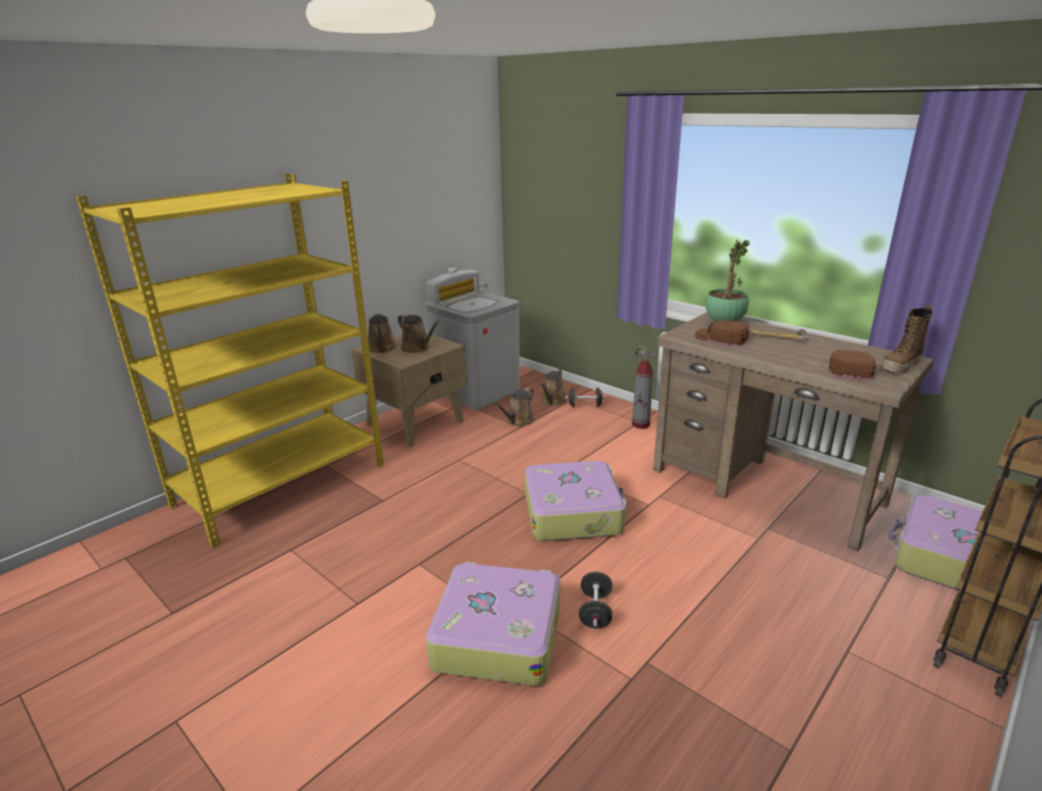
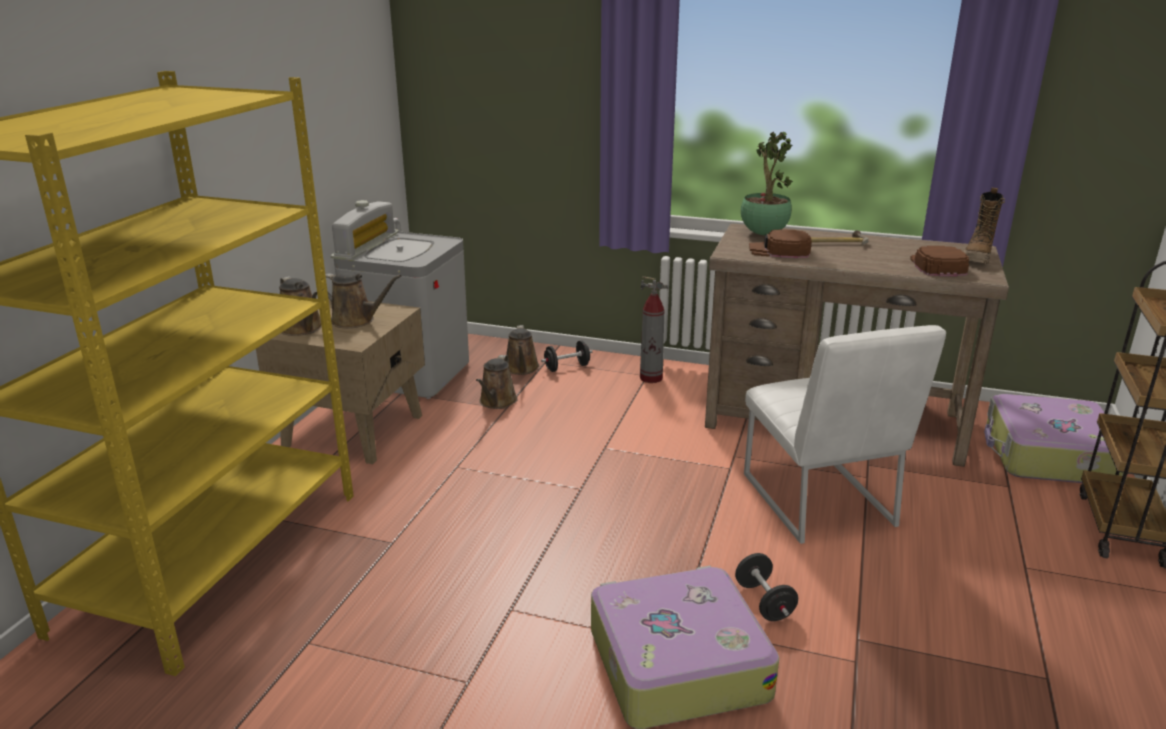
camera: 25 degrees left, 0 degrees up
suitcase [525,461,627,541] -> none
none -> white chair [744,325,946,544]

